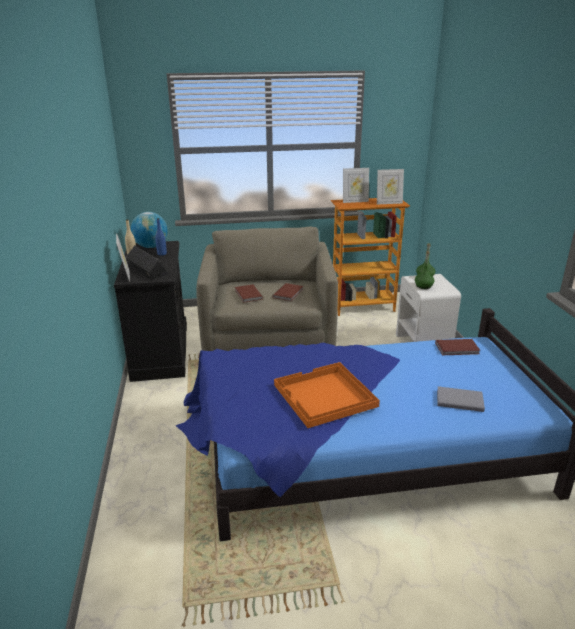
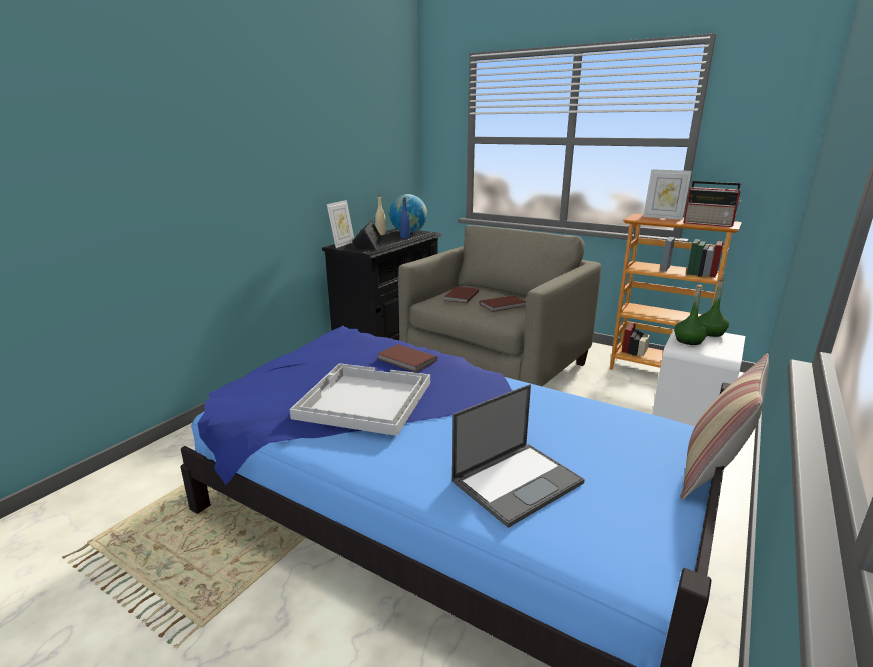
camera: 40 degrees right, 5 degrees down
orange tray [274,362,380,428] -> white tray [290,363,430,436]
picture frame [377,169,404,204] -> radio [684,181,742,227]
brown book [435,339,481,355] -> brown book moved to [378,344,437,372]
grey book [437,386,485,412] -> laptop [452,384,585,528]
none -> pillow [680,354,769,500]

